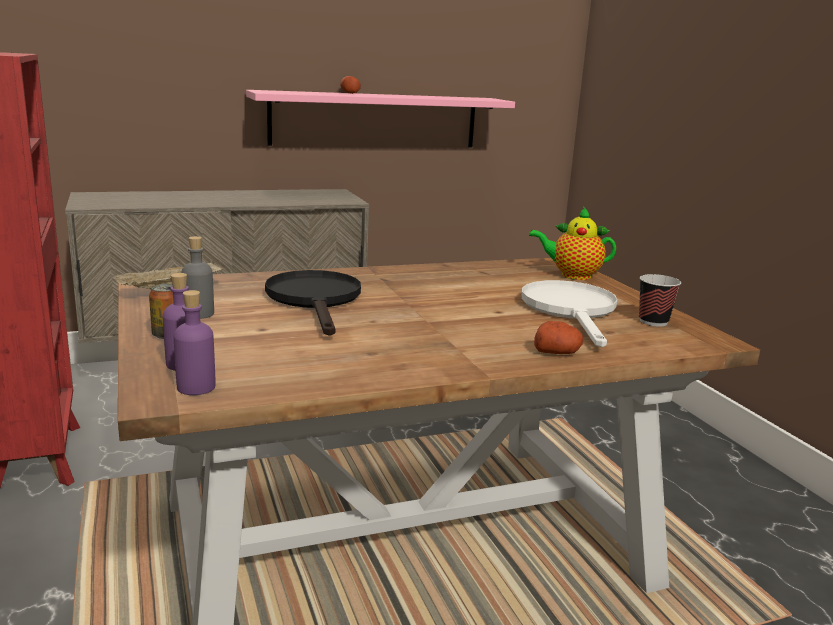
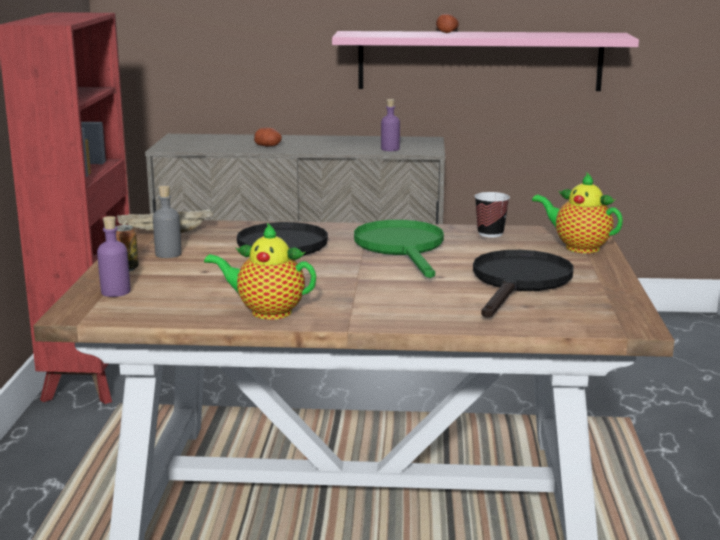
camera: 25 degrees right, 0 degrees up
purple bottle [174,290,216,395] -> purple bottle moved to [381,99,400,151]
white frying pan [522,280,617,347] -> black frying pan [473,250,574,318]
potato [534,321,583,354] -> potato moved to [254,127,282,146]
cup [639,274,681,327] -> cup moved to [475,192,510,238]
none -> teapot [204,223,316,320]
none -> green frying pan [354,220,444,278]

